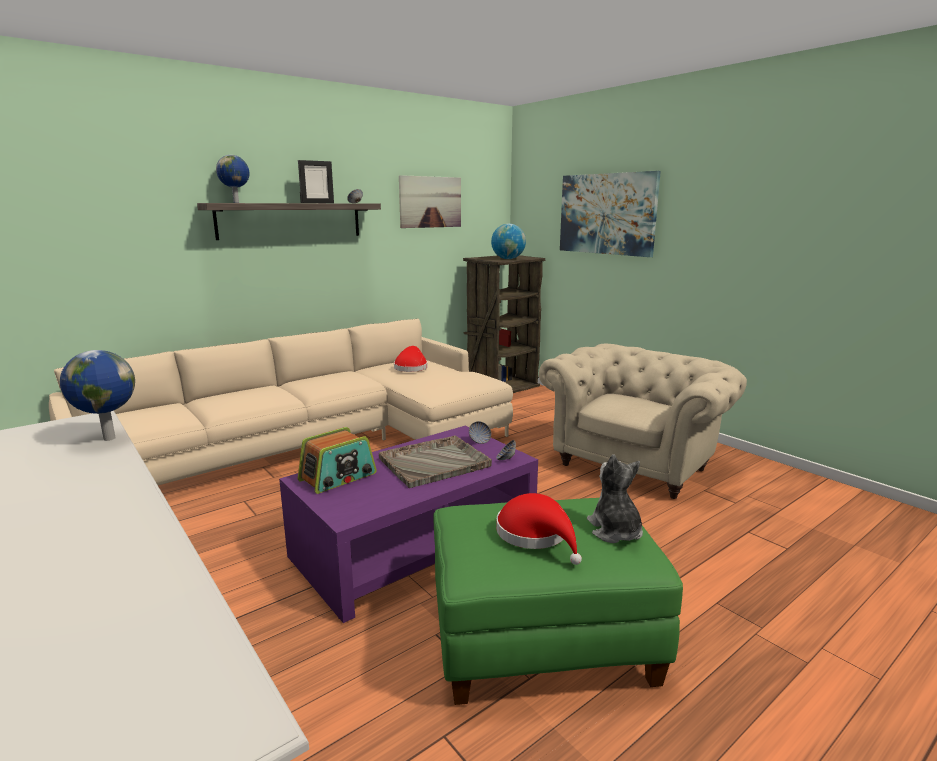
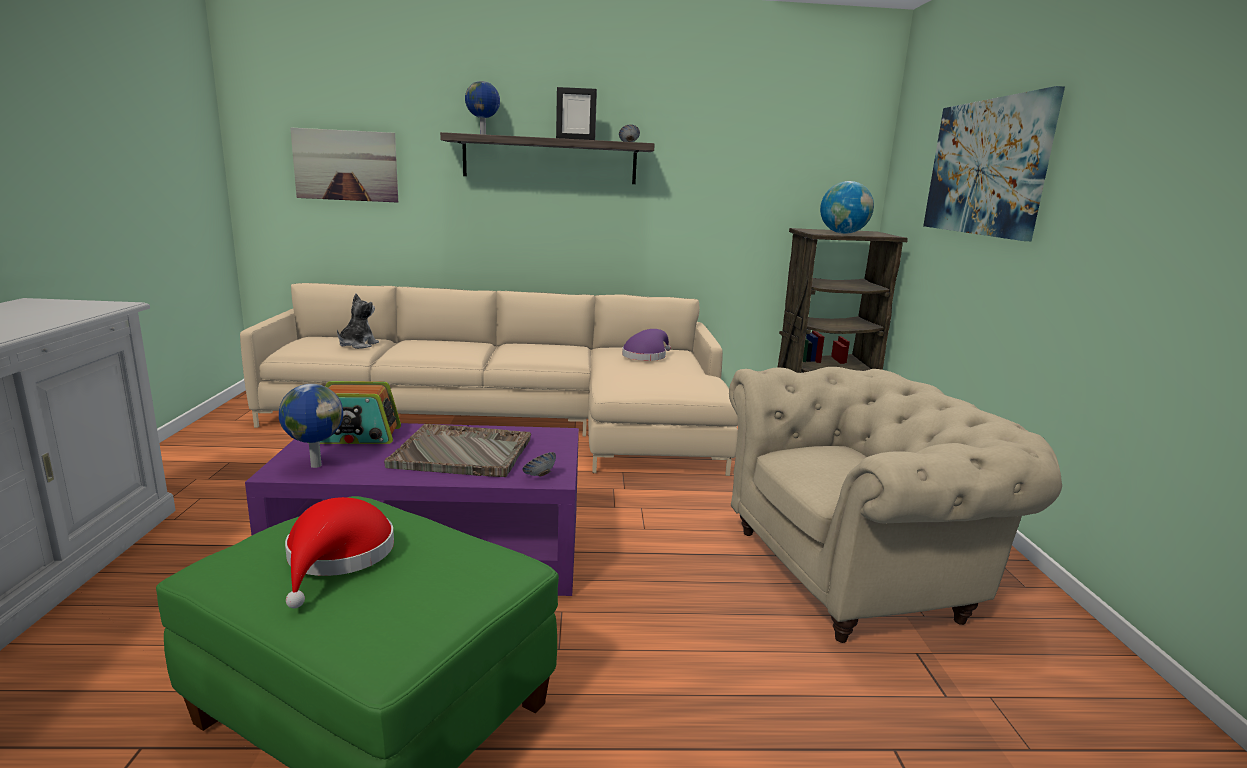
camera: 35 degrees right, 0 degrees up
globe [60,350,135,441] -> globe moved to [279,384,343,468]
red hat [394,346,428,372] -> purple hat [622,329,671,361]
picture [399,175,461,228] -> picture moved to [290,127,398,202]
bowl [469,421,491,444] -> none
plush toy [587,454,643,543] -> plush toy moved to [337,294,379,349]

